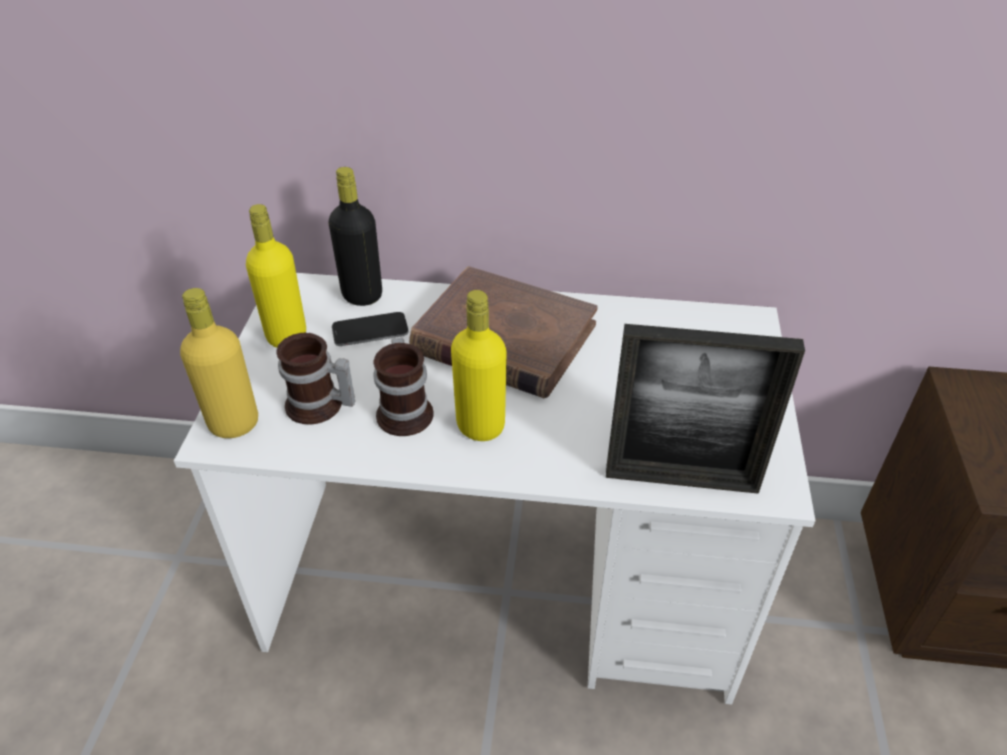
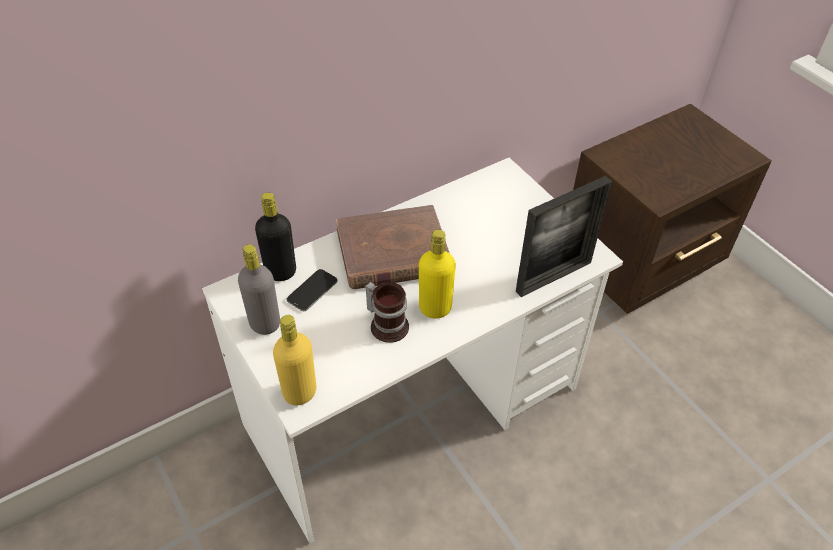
camera: 40 degrees left, 5 degrees up
yellow bottle [246,204,306,348] -> grey bottle [238,244,280,335]
mug [276,333,355,424] -> none

